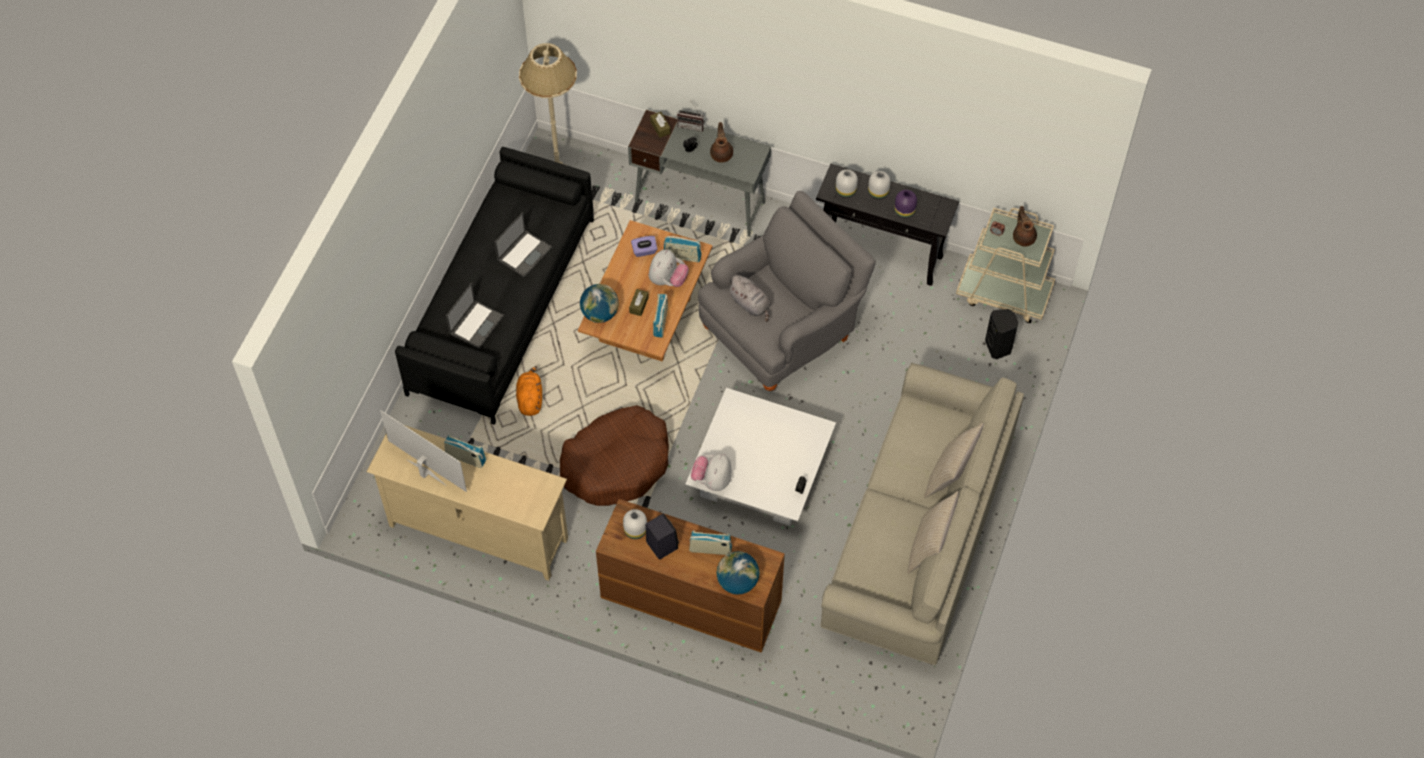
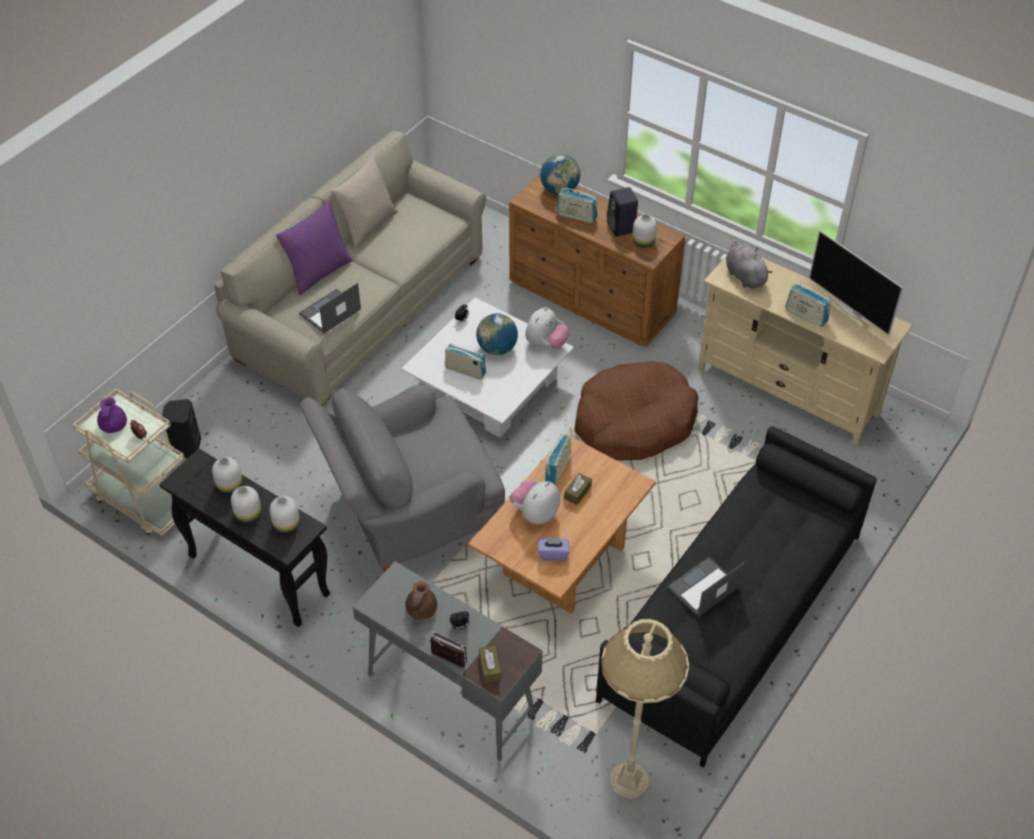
camera: 165 degrees left, 10 degrees down
laptop [446,283,504,349] -> laptop moved to [299,283,361,334]
orange plush toy [516,366,542,416] -> none
globe [580,284,619,323] -> globe moved to [476,314,518,355]
radio [664,236,701,262] -> radio moved to [445,343,486,380]
grey plush toy [727,275,771,322] -> grey plush toy moved to [726,241,772,288]
purple vase [894,190,917,218] -> white vase [212,457,242,494]
beige pillow [924,423,984,498] -> purple pillow [276,200,353,295]
brown teapot [1013,206,1037,246] -> purple teapot [97,397,127,433]

